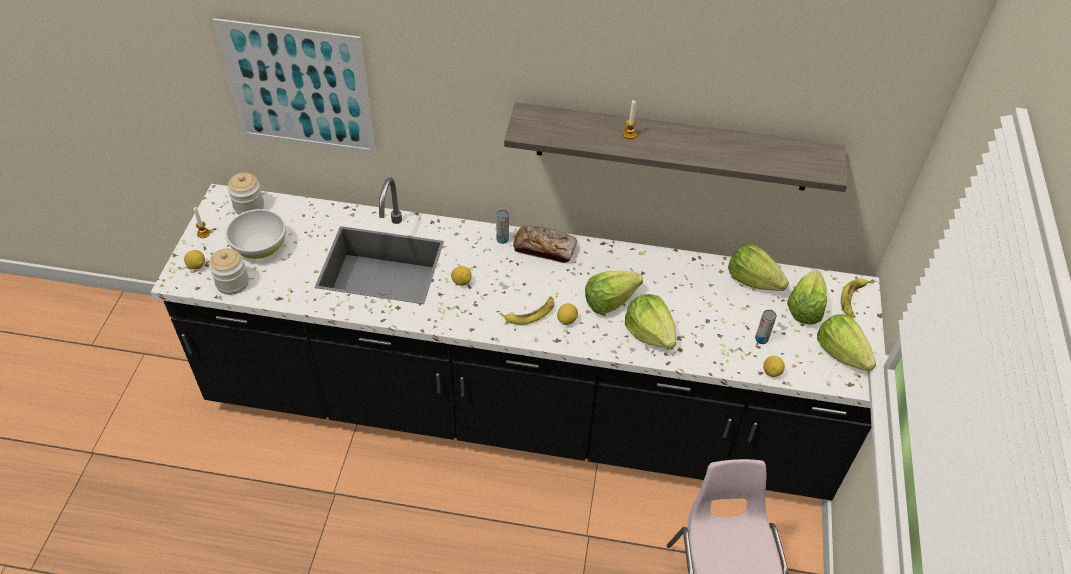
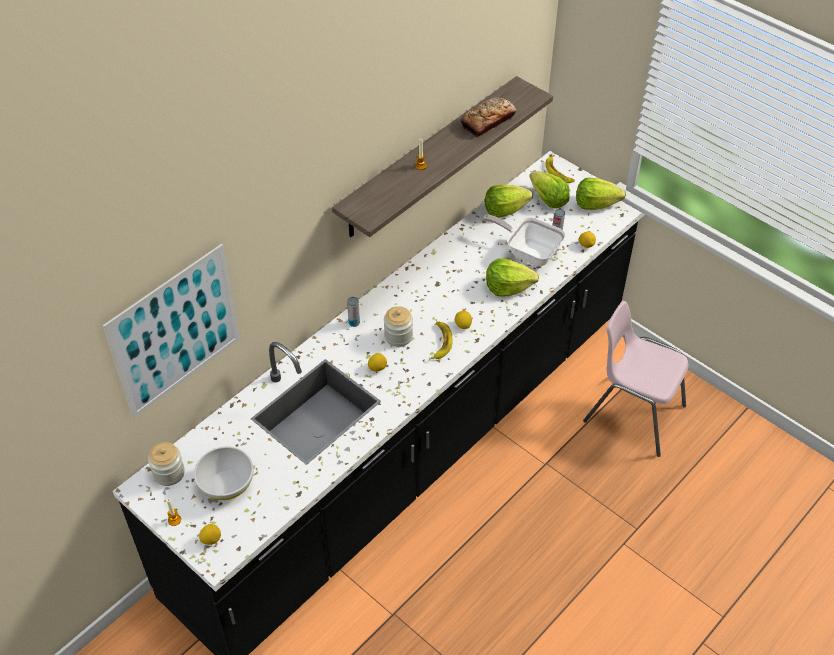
camera: 55 degrees left, 0 degrees up
jar [209,248,249,295] -> jar moved to [384,306,413,347]
bread [513,225,577,263] -> bread moved to [460,97,516,137]
lettuce [585,270,643,314] -> none
none -> frying pan [483,215,566,267]

